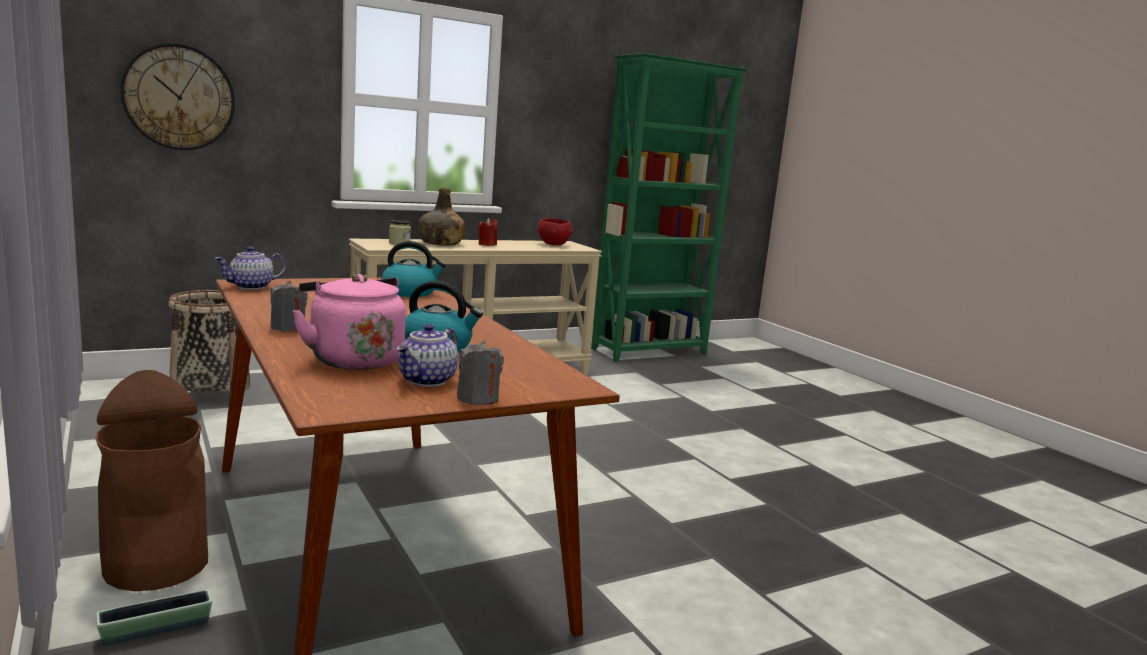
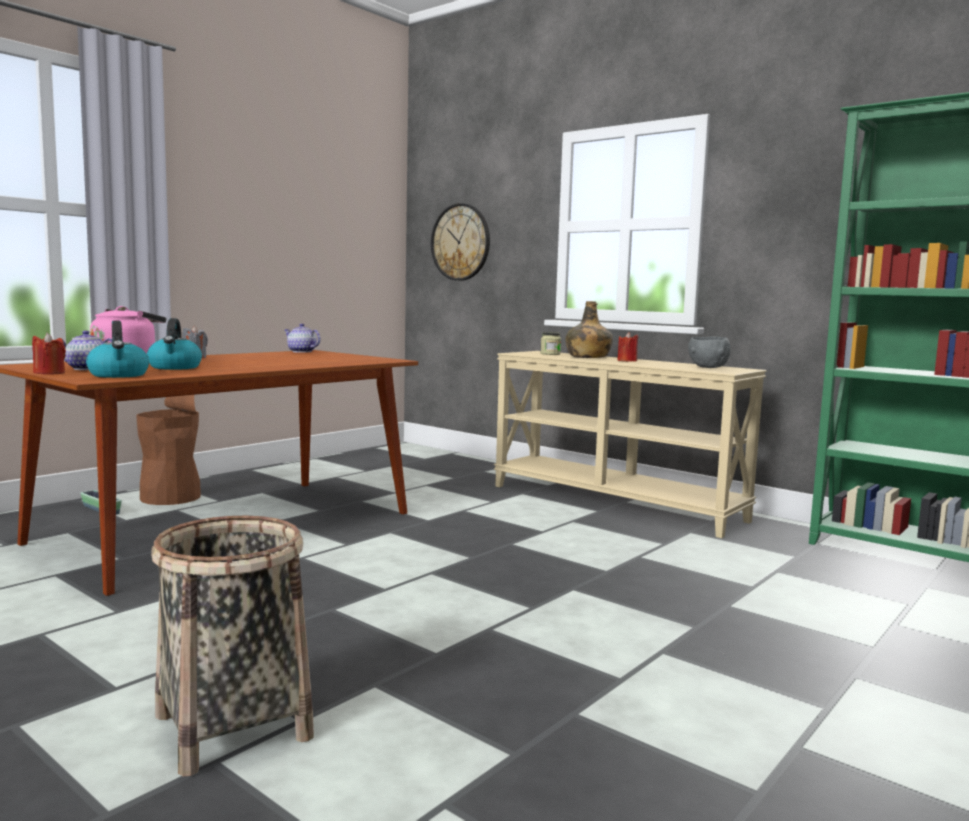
camera: 70 degrees right, 5 degrees down
basket [168,290,250,391] -> basket moved to [151,516,314,776]
kettle [382,241,446,297] -> kettle moved to [86,321,149,378]
grey candle [457,340,504,405] -> red candle [32,333,66,375]
red bowl [537,218,573,245] -> grey bowl [688,336,731,368]

